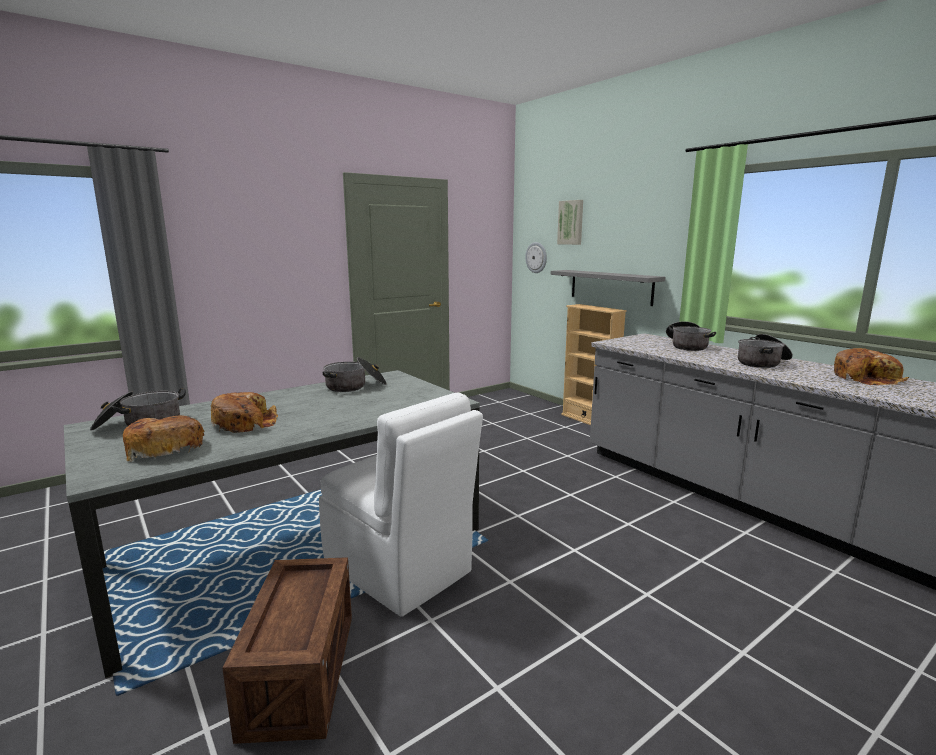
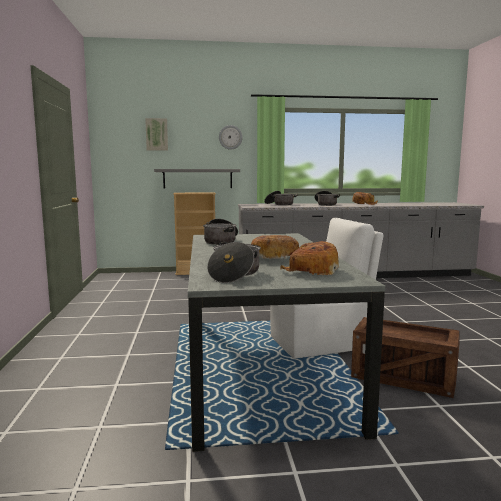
camera: 60 degrees left, 5 degrees down
wall clock [525,242,547,273] -> wall clock moved to [219,125,243,150]

